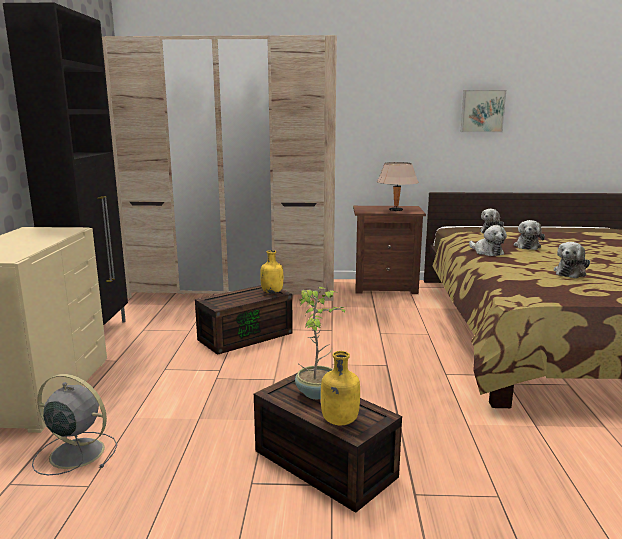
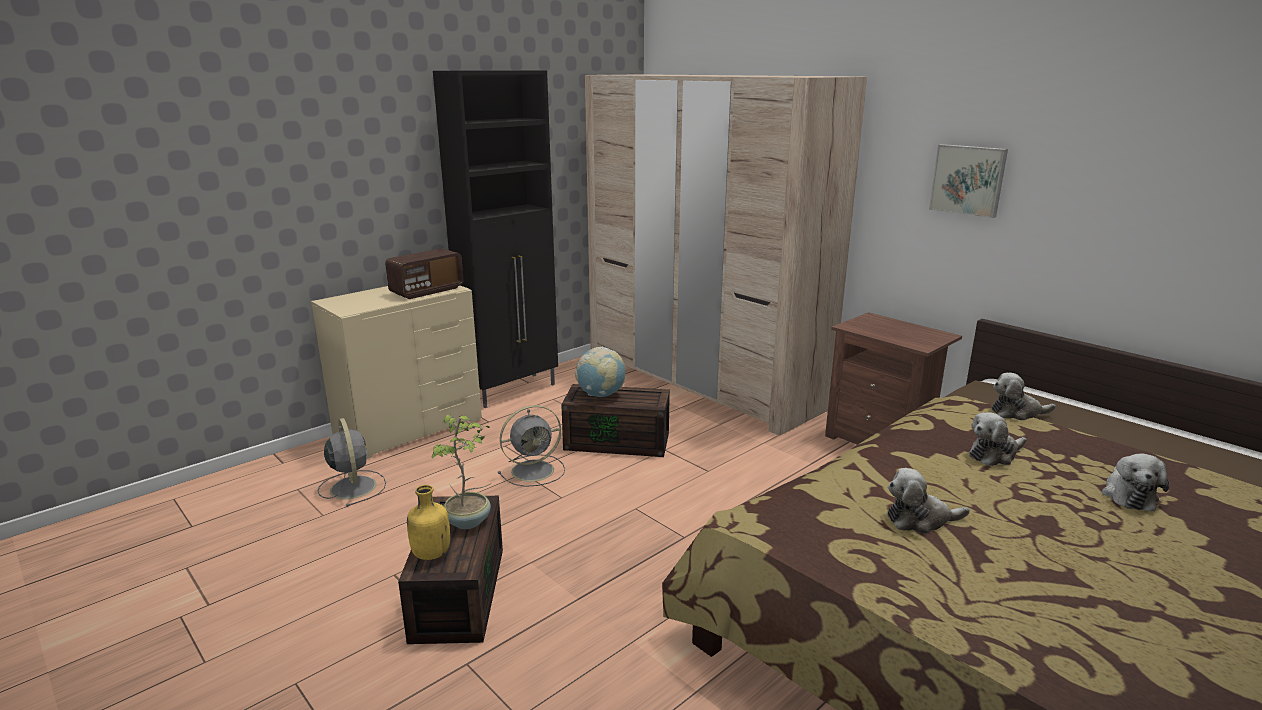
camera: 45 degrees right, 5 degrees up
yellow bottle [260,250,283,294] -> none
beige table lamp [377,162,419,211] -> none
picture [461,90,506,132] -> picture moved to [929,144,1008,218]
plush toy [469,225,507,256] -> plush toy moved to [1102,453,1169,512]
none -> radio [385,248,464,299]
none -> grey fan [498,405,565,487]
none -> globe [575,347,625,397]

